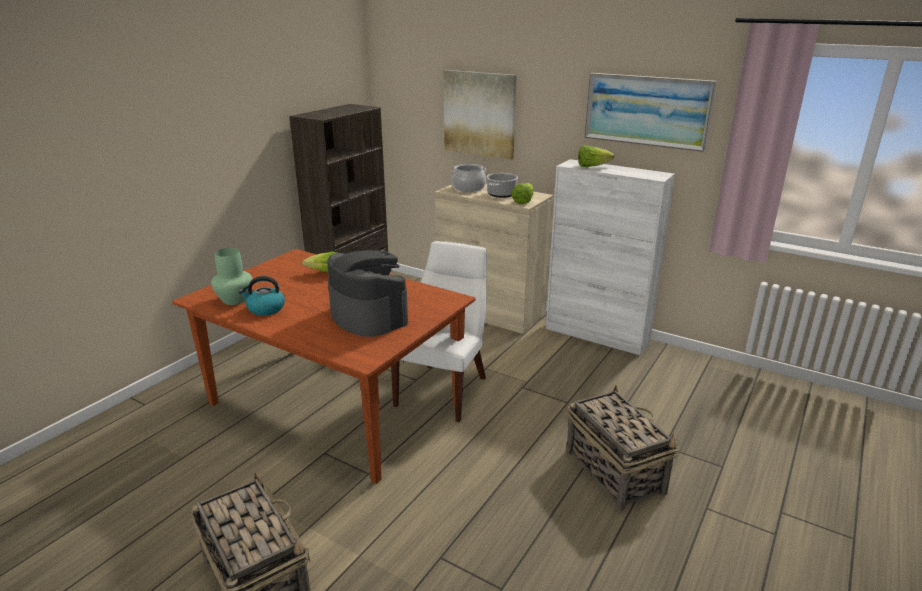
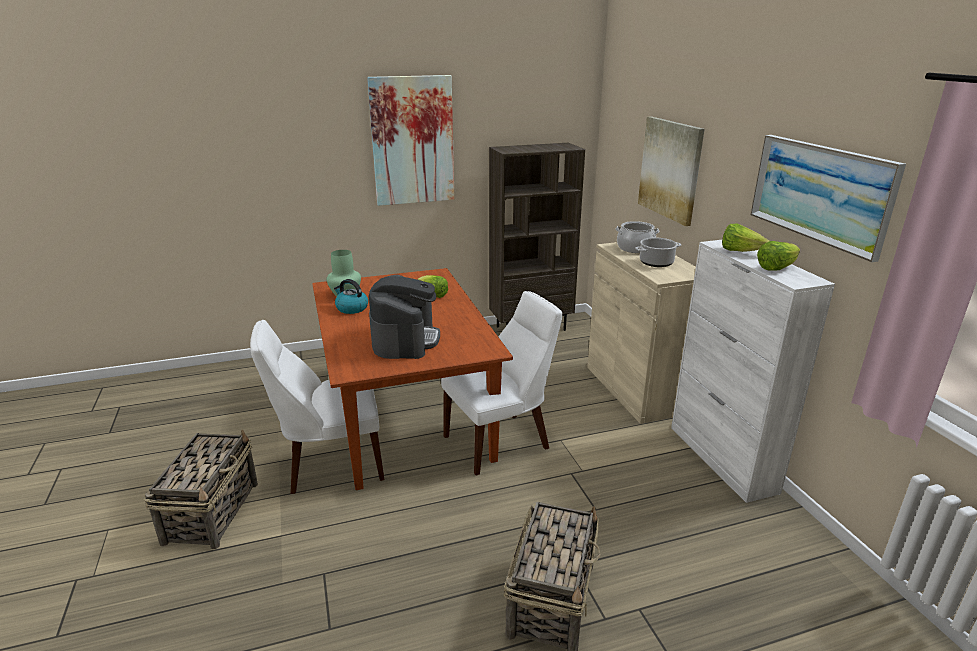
camera: 40 degrees right, 0 degrees up
lettuce [511,183,533,204] -> lettuce moved to [757,241,800,271]
none -> white chair [250,320,385,494]
none -> picture [367,75,455,206]

